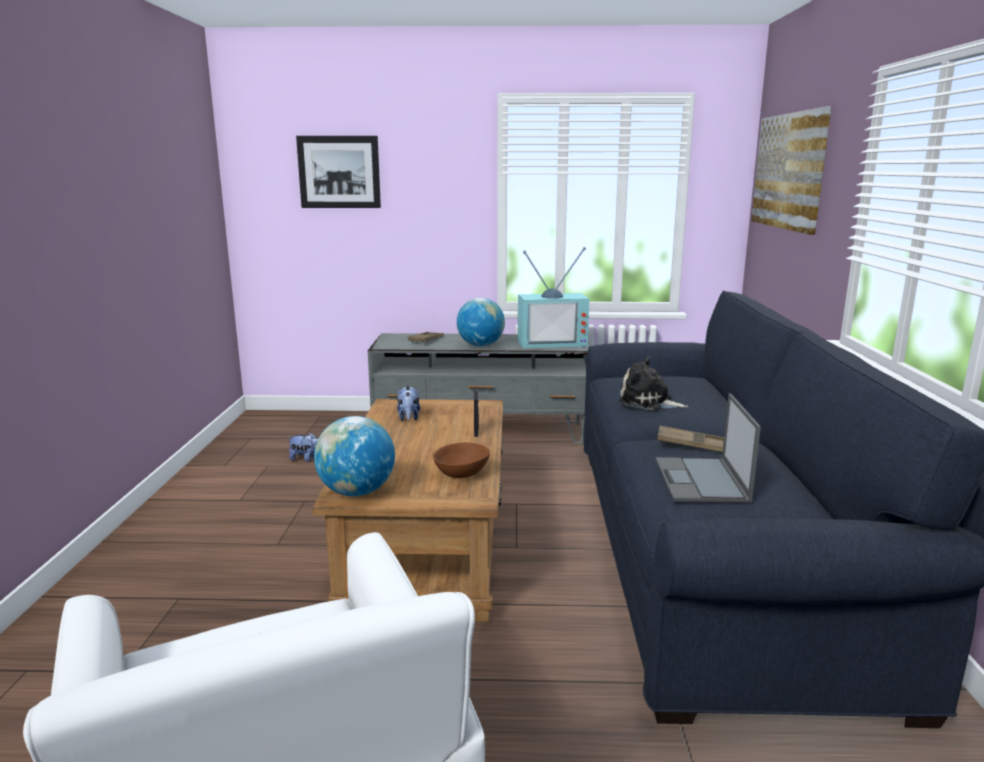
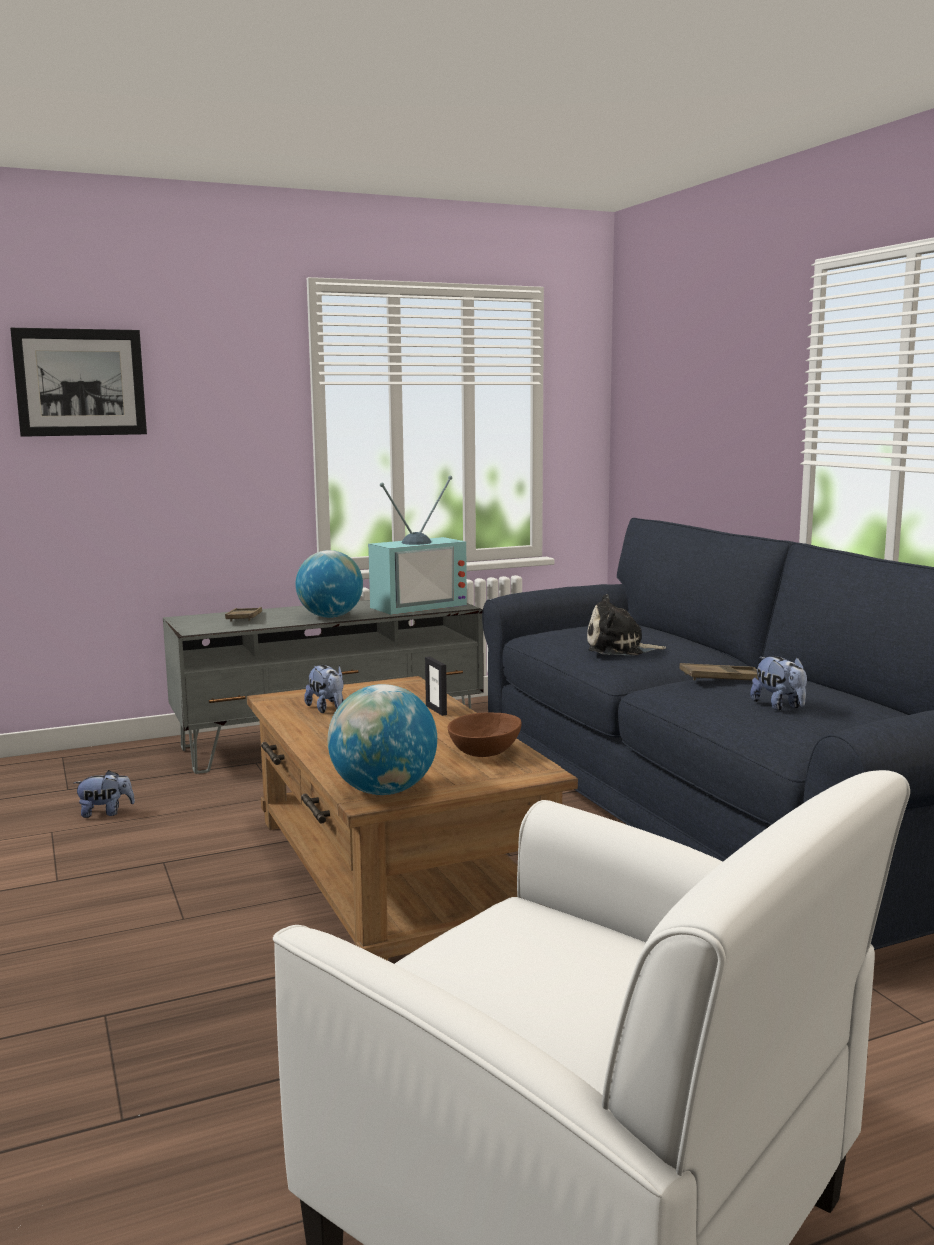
camera: 25 degrees left, 5 degrees down
laptop [656,394,761,503] -> plush toy [750,656,807,711]
picture [751,106,831,235] -> none

